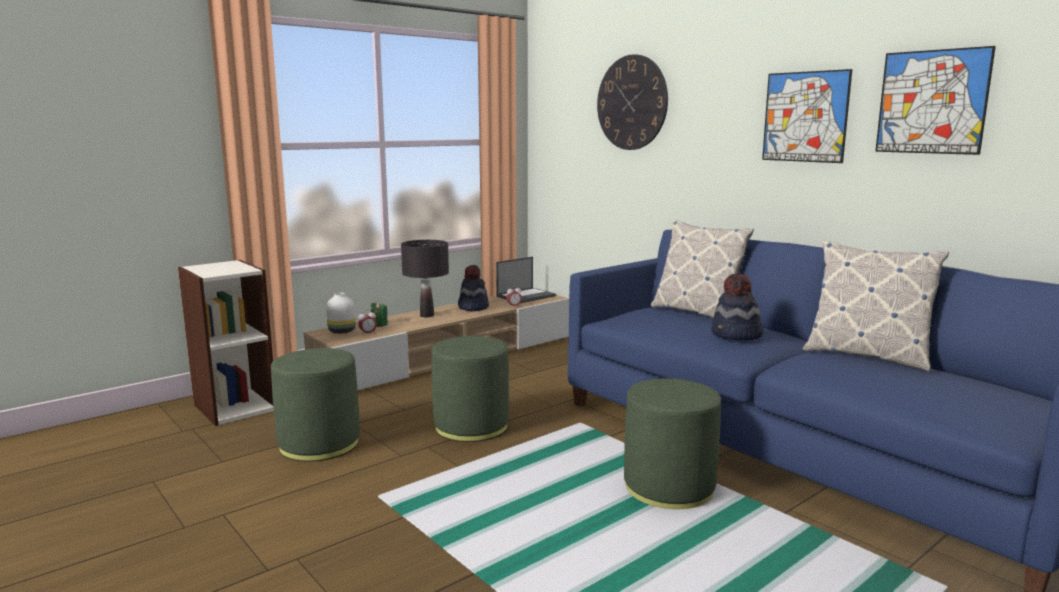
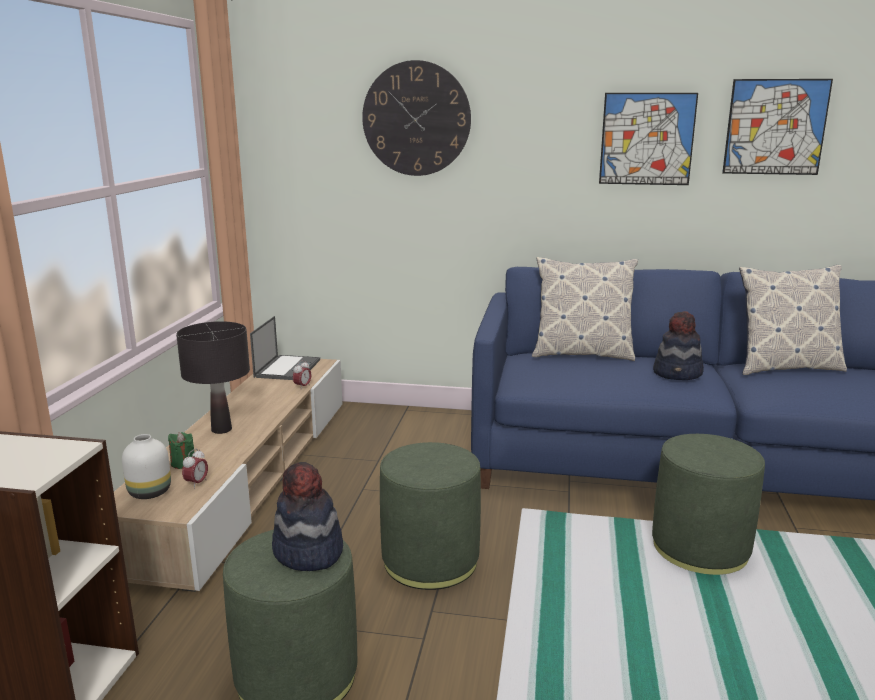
camera: 40 degrees left, 5 degrees up
hat [458,265,489,311] -> hat moved to [272,462,343,571]

